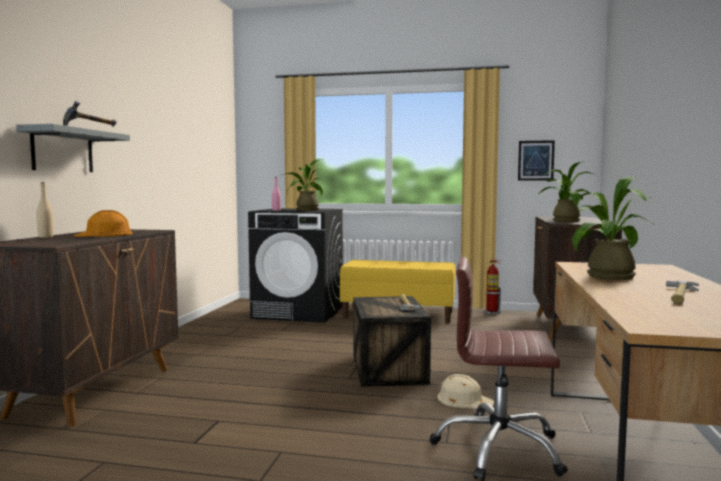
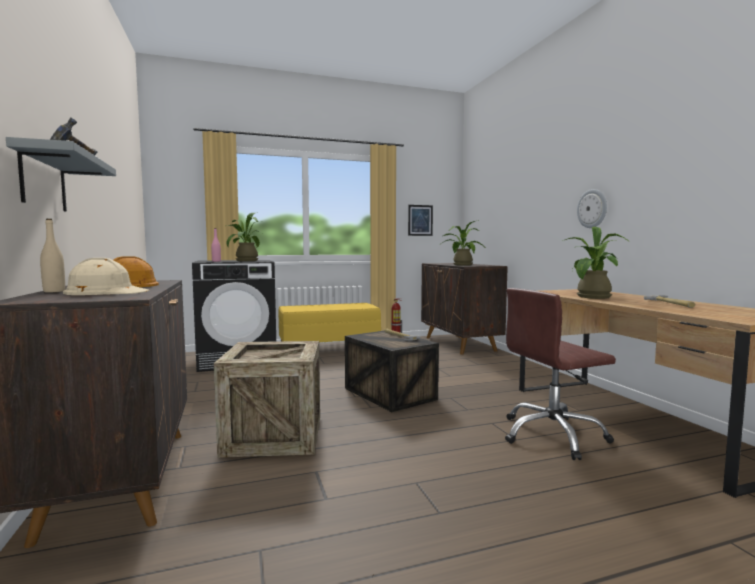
camera: 30 degrees left, 0 degrees up
beige hard hat [437,374,494,409] -> beige hard hat moved to [63,258,150,295]
none -> crate [214,341,320,458]
none -> wall clock [577,189,607,228]

